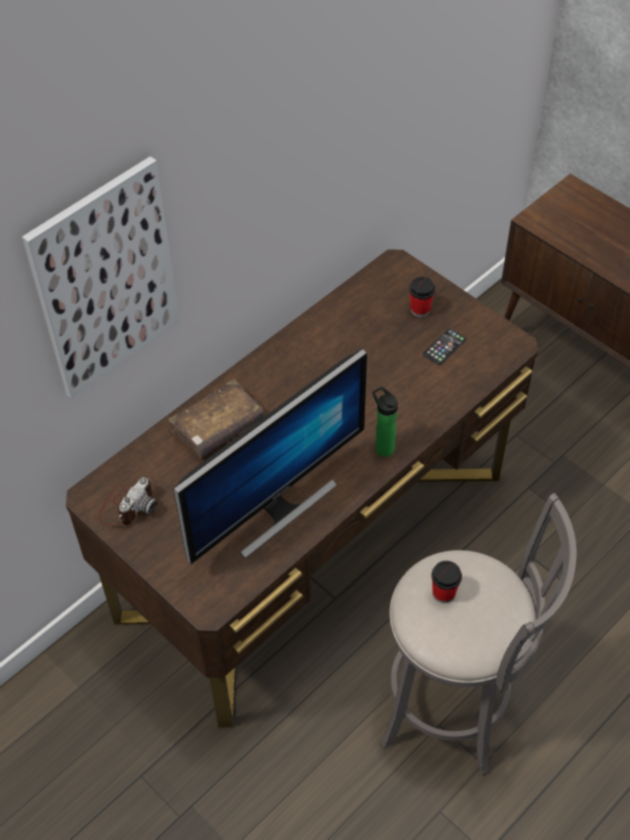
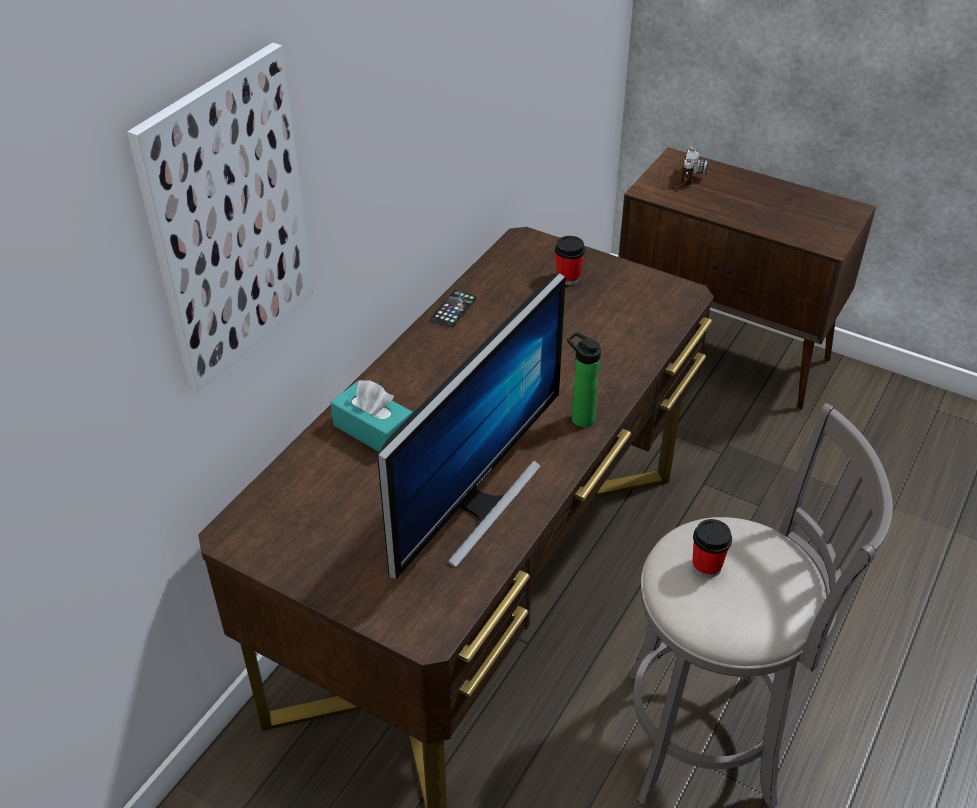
camera: 15 degrees left, 10 degrees down
camera [99,477,157,526] -> camera moved to [658,147,708,189]
brown book [169,379,264,458] -> turquoise tissue box [330,380,413,452]
phone [423,328,466,365] -> phone moved to [431,290,477,327]

